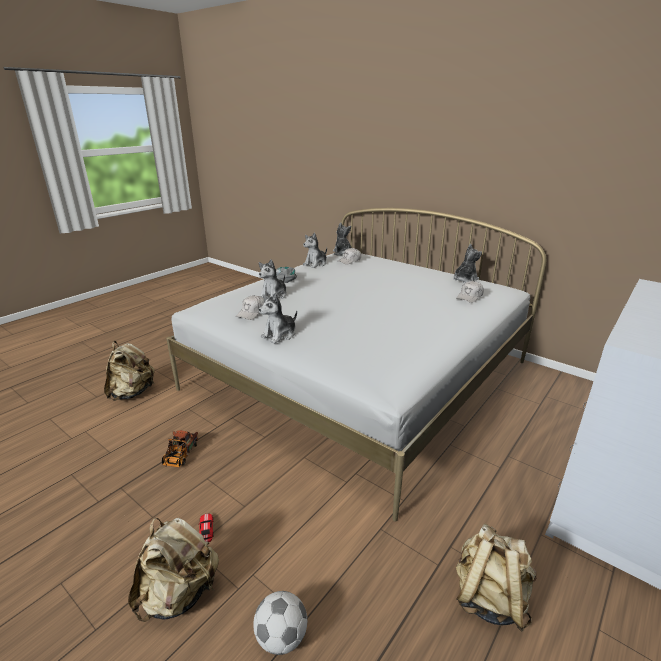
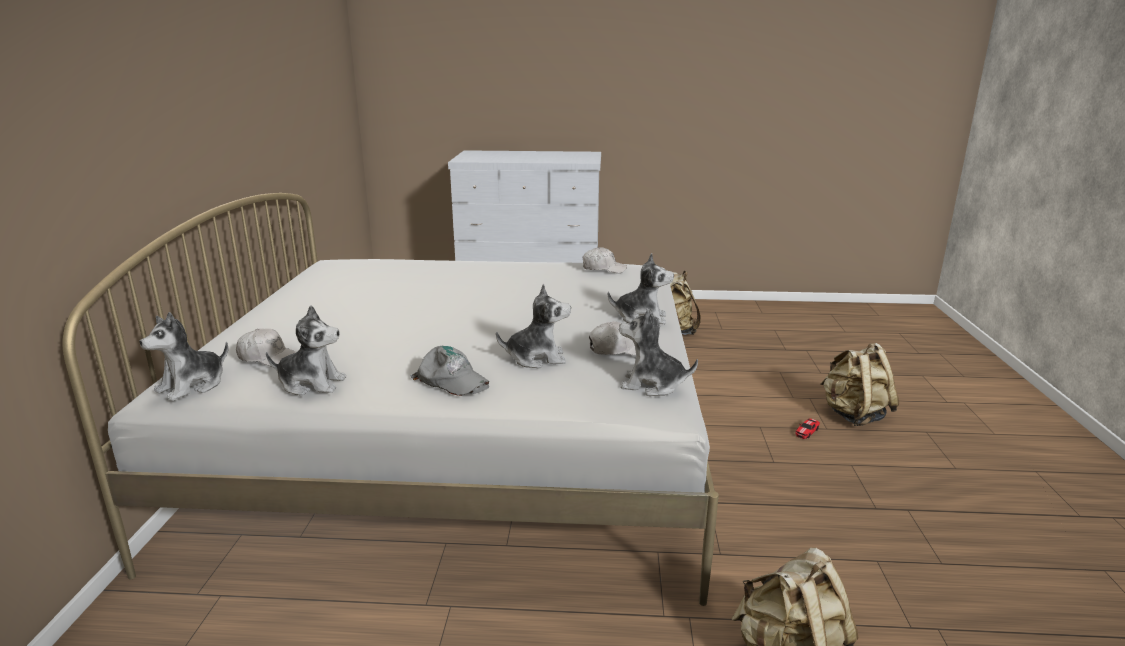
camera: 125 degrees left, 5 degrees down
toy truck [162,430,198,467] -> none
football [253,591,307,655] -> none
plush toy [453,244,482,283] -> plush toy moved to [619,308,698,396]
white cap [456,281,484,303] -> white cap moved to [582,247,627,273]

